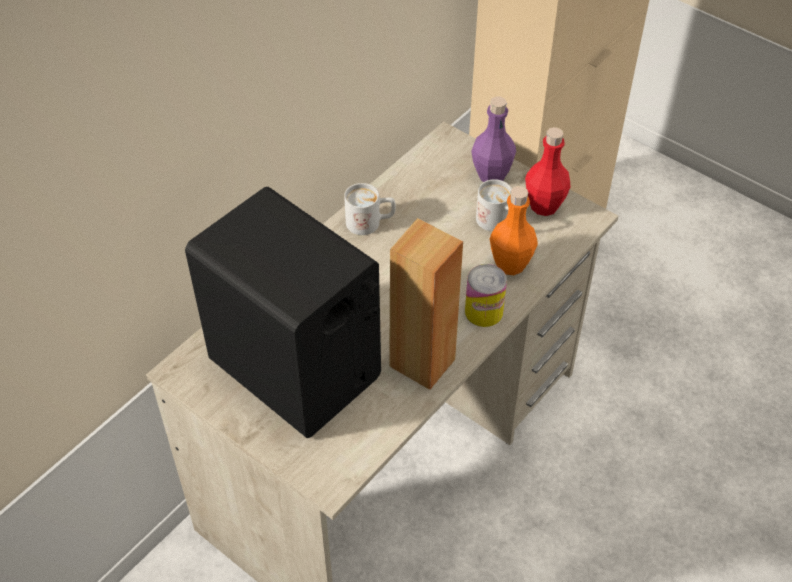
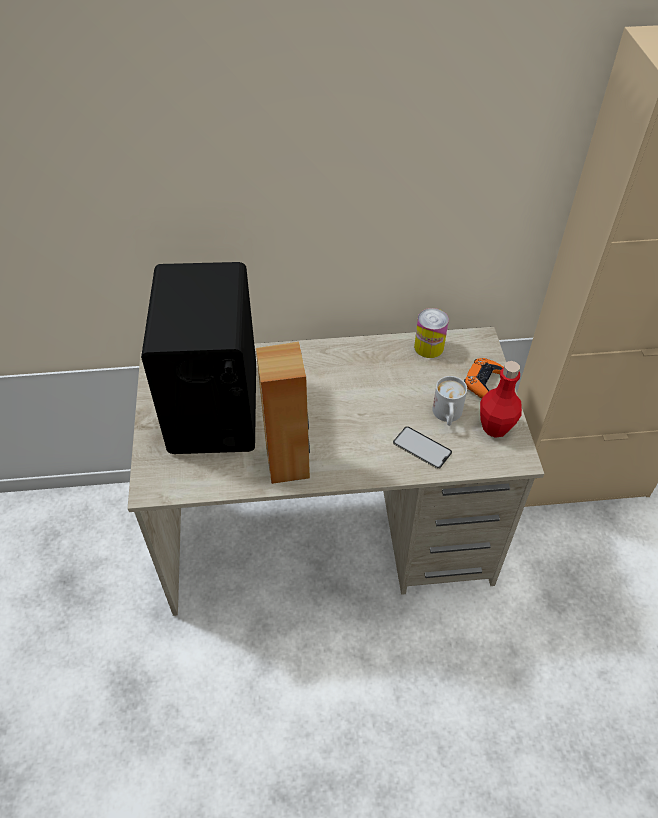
camera: 45 degrees right, 0 degrees up
white mug [344,183,396,235] -> none
can [465,264,507,327] -> can moved to [414,308,449,358]
purple bottle [471,97,516,182] -> orange game controller [464,358,503,399]
orange bottle [490,186,538,275] -> phone [393,426,452,469]

